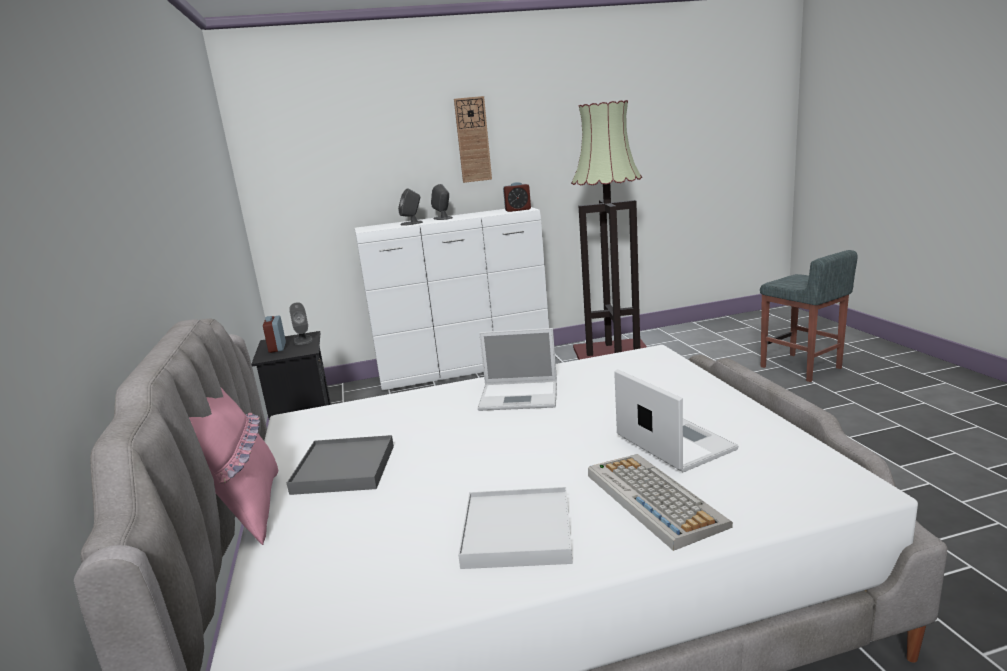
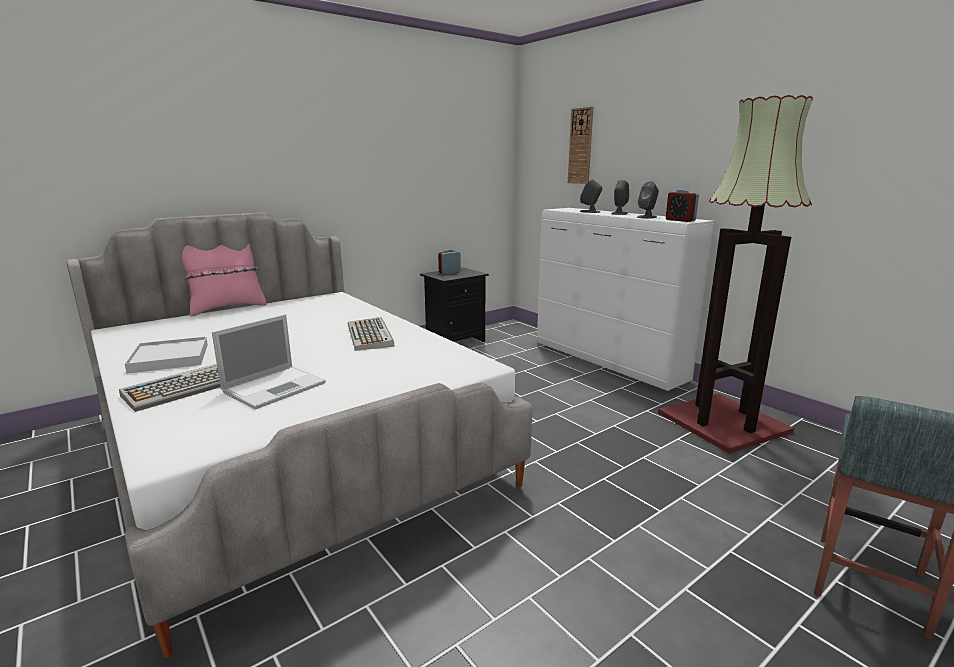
camera: 65 degrees right, 0 degrees up
grey tray [287,435,394,495] -> none
grey speaker [289,302,313,345] -> grey speaker moved to [637,181,659,218]
wall clock [454,96,492,183] -> wall clock moved to [568,107,593,184]
laptop [478,328,557,411] -> keyboard [348,317,395,351]

